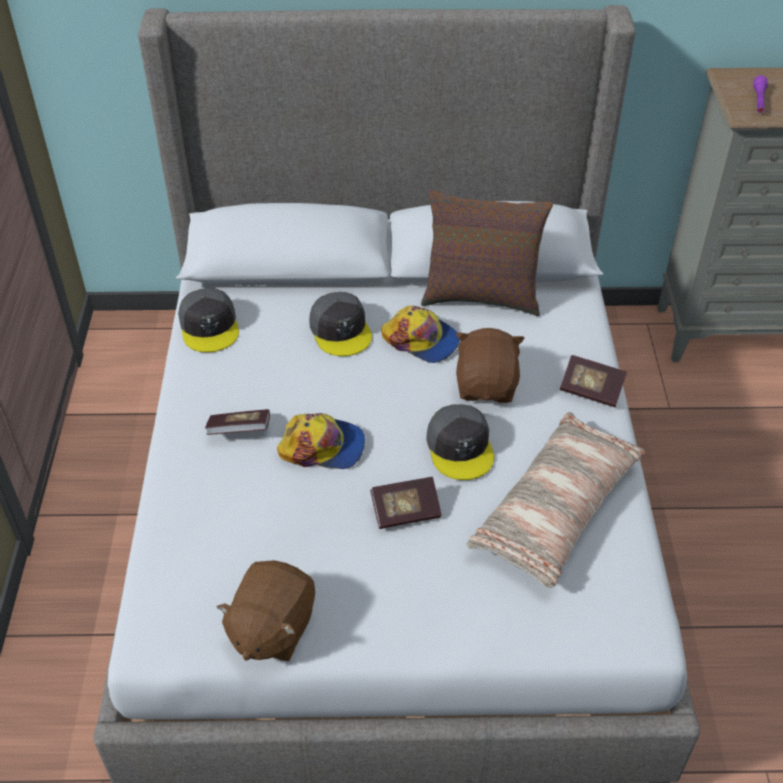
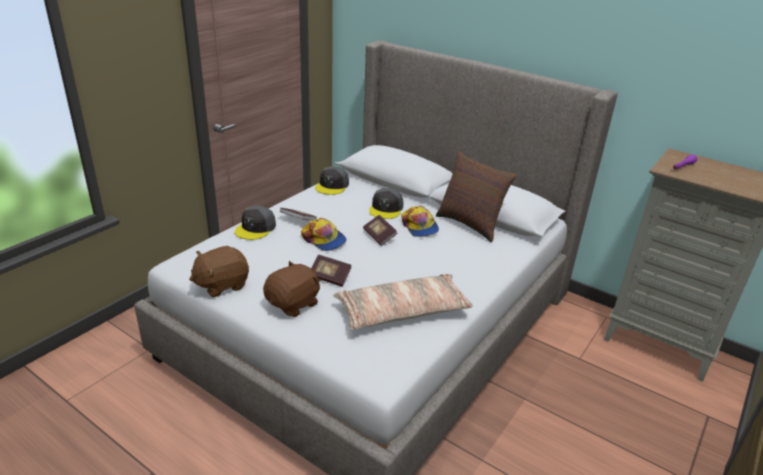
camera: 35 degrees right, 15 degrees down
grey cap [427,404,494,480] -> grey cap moved to [235,206,276,240]
brown plush toy [456,328,525,403] -> brown plush toy moved to [263,261,321,317]
book [560,355,627,407] -> book moved to [363,215,398,246]

